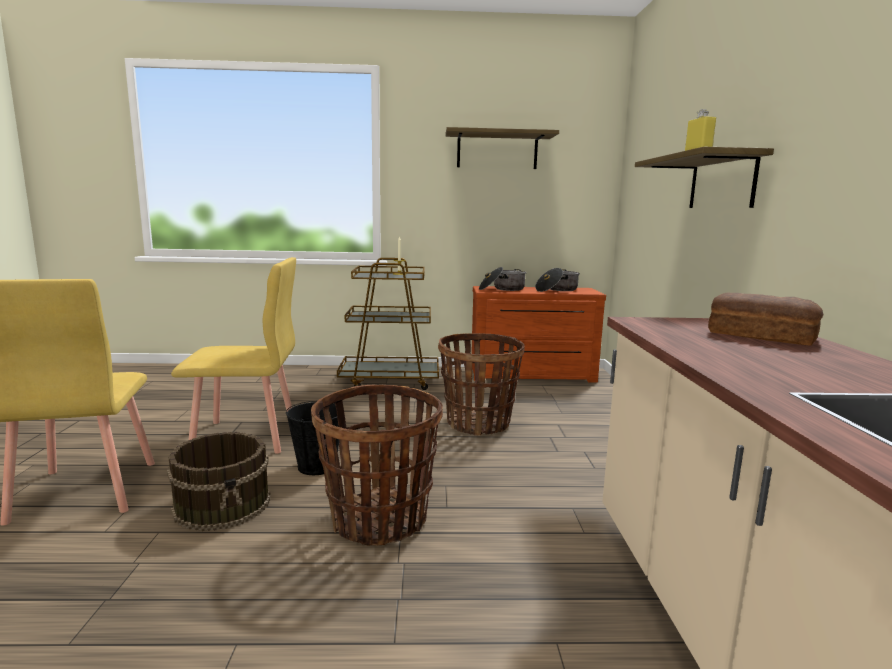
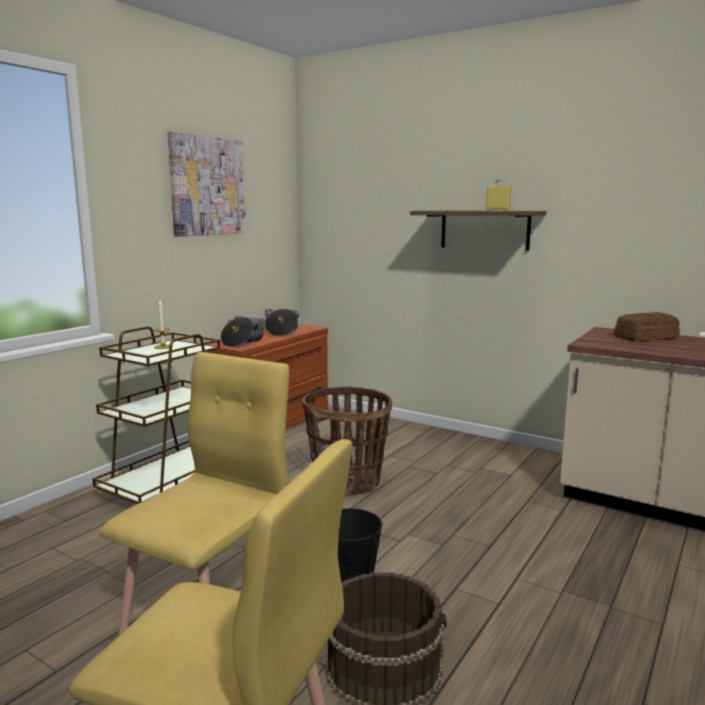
camera: 55 degrees left, 0 degrees up
basket [311,385,443,546] -> none
shelf [445,127,559,169] -> picture [168,131,246,236]

